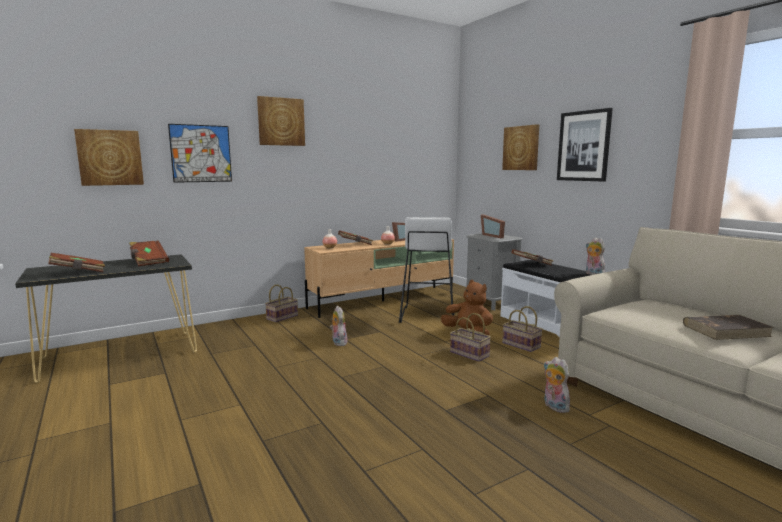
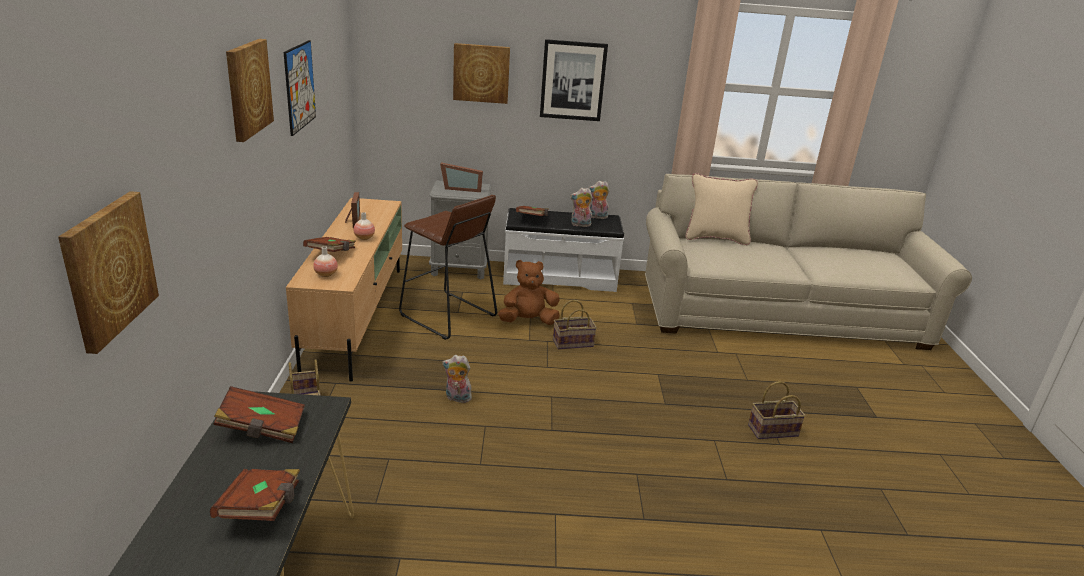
camera: 60 degrees left, 15 degrees up
picture [168,124,232,183] -> picture moved to [284,40,316,136]
white stool [399,217,454,323] -> brown stool [399,195,497,340]
basket [502,306,542,352] -> basket moved to [748,381,806,439]
plush toy [543,357,570,413] -> plush toy moved to [570,188,593,227]
brown book [683,315,774,340] -> none
none -> beige pillow [685,173,758,245]

